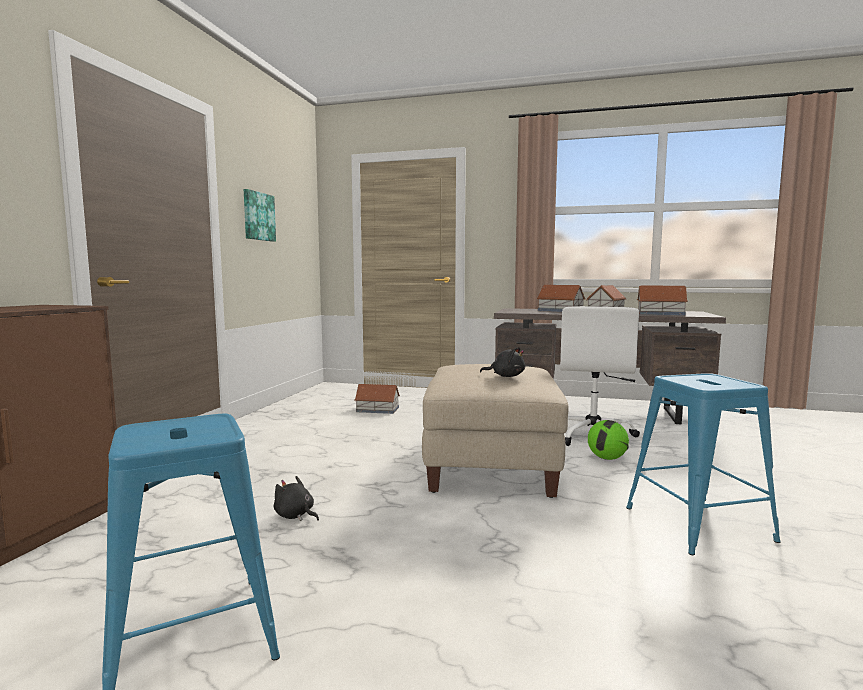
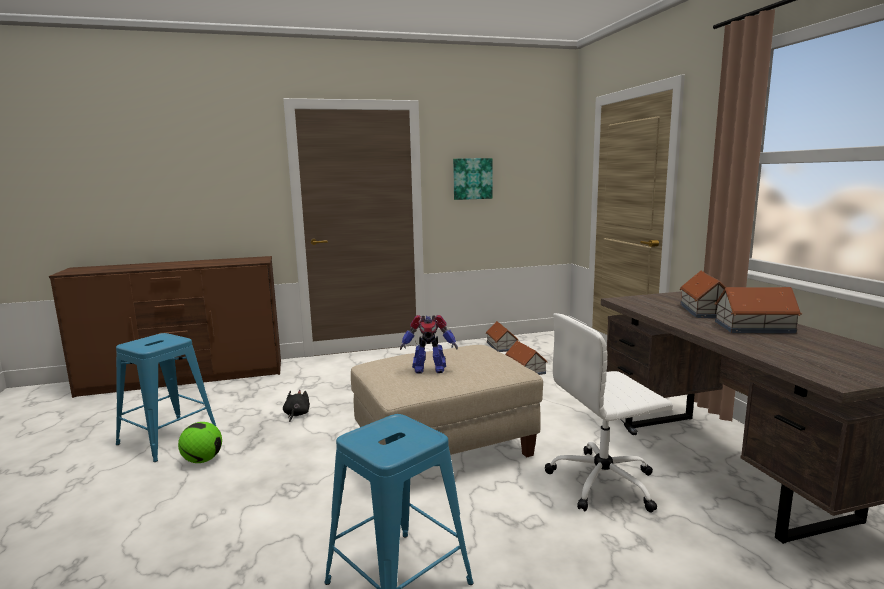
camera: 60 degrees right, 5 degrees up
black plush toy [480,347,525,377] -> toy robot [400,315,458,374]
football [588,420,629,460] -> football moved to [178,422,222,463]
toy house [637,286,688,315] -> toy house moved to [486,321,519,352]

